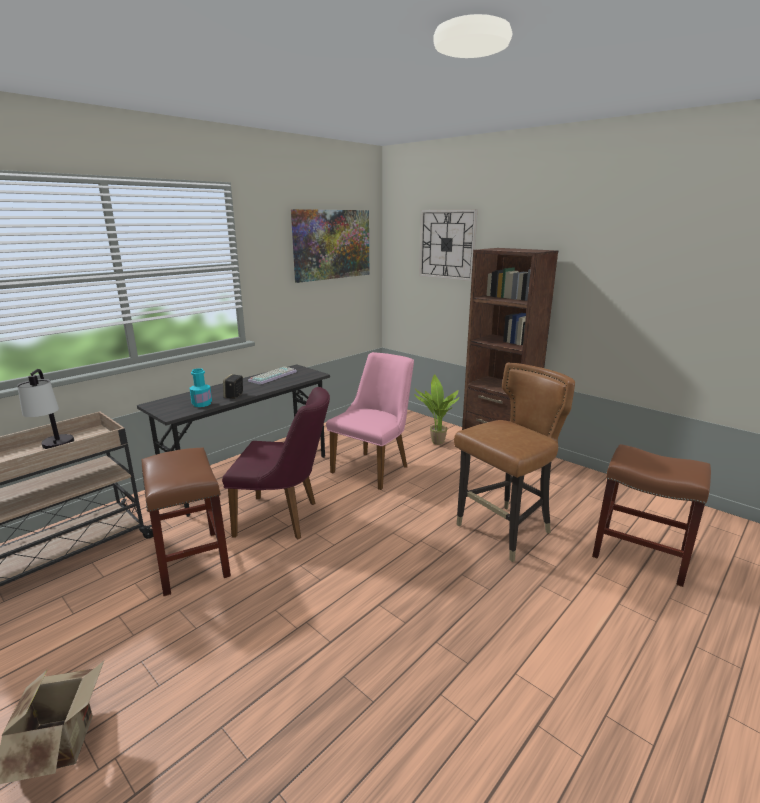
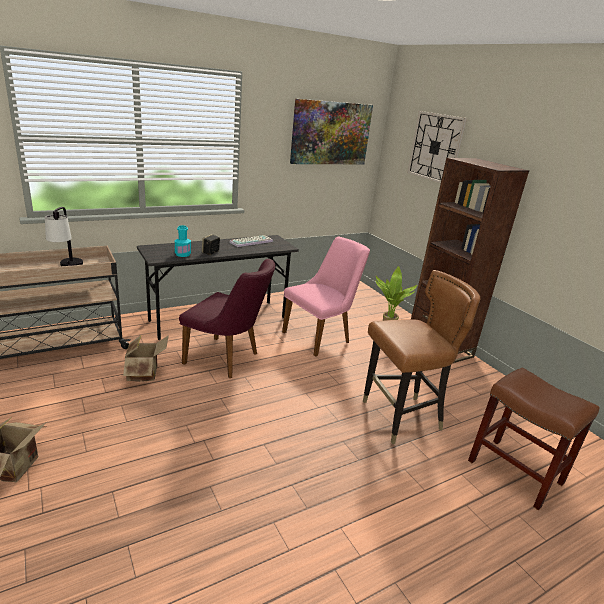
camera: 15 degrees right, 5 degrees up
brown stool [142,448,231,596] -> cardboard box [123,335,169,382]

